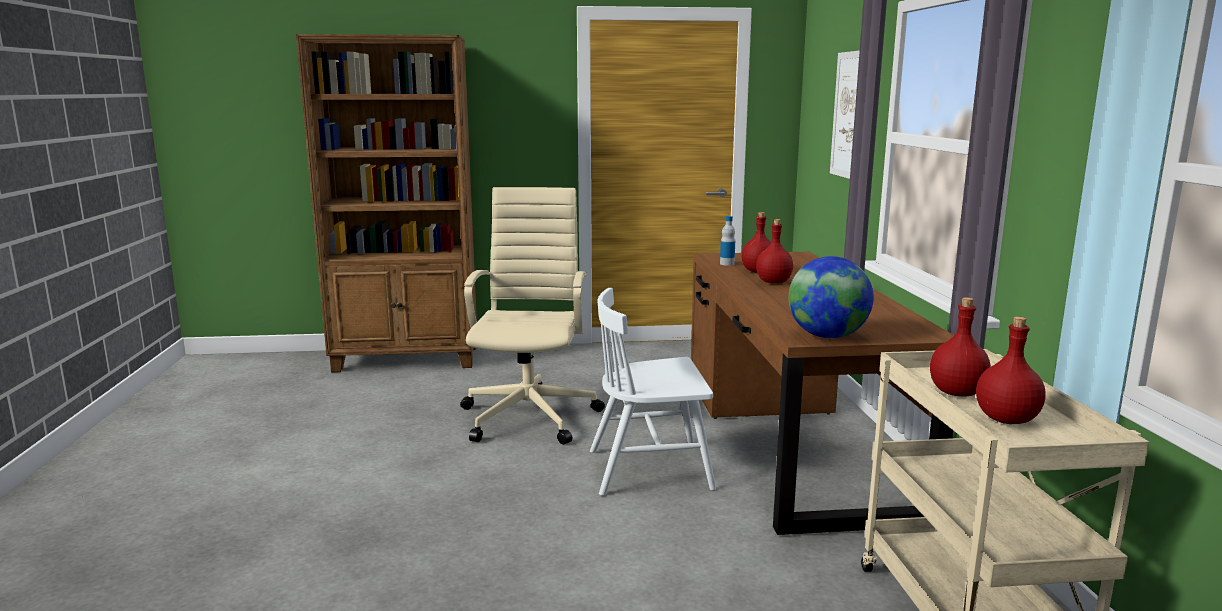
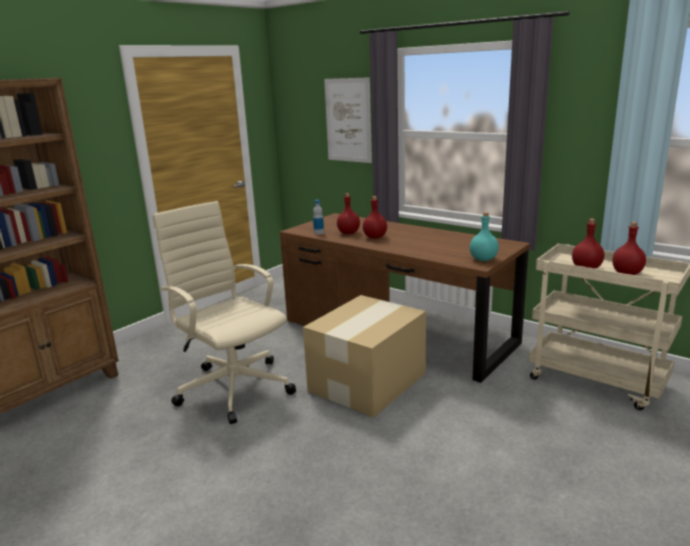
camera: 45 degrees left, 5 degrees up
white chair [590,288,716,496] -> cardboard box [303,295,426,418]
globe [788,256,874,338] -> turquoise bottle [470,212,499,261]

